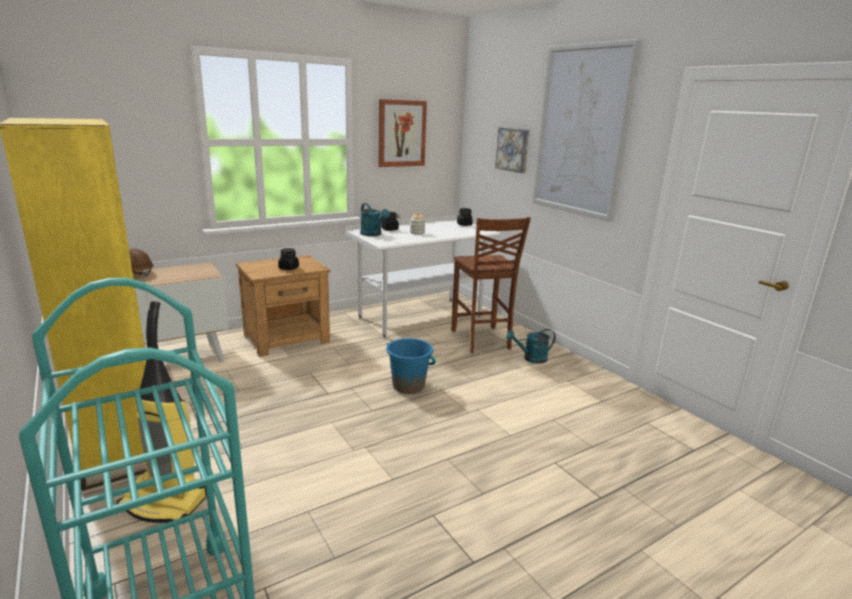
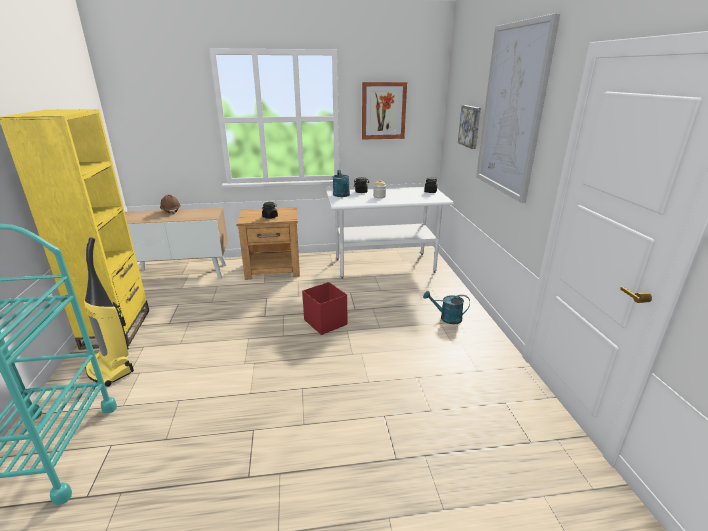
camera: 25 degrees right, 5 degrees up
blue bucket [386,338,436,394] -> red storage box [302,282,347,335]
brown chair [452,217,531,353] -> none

